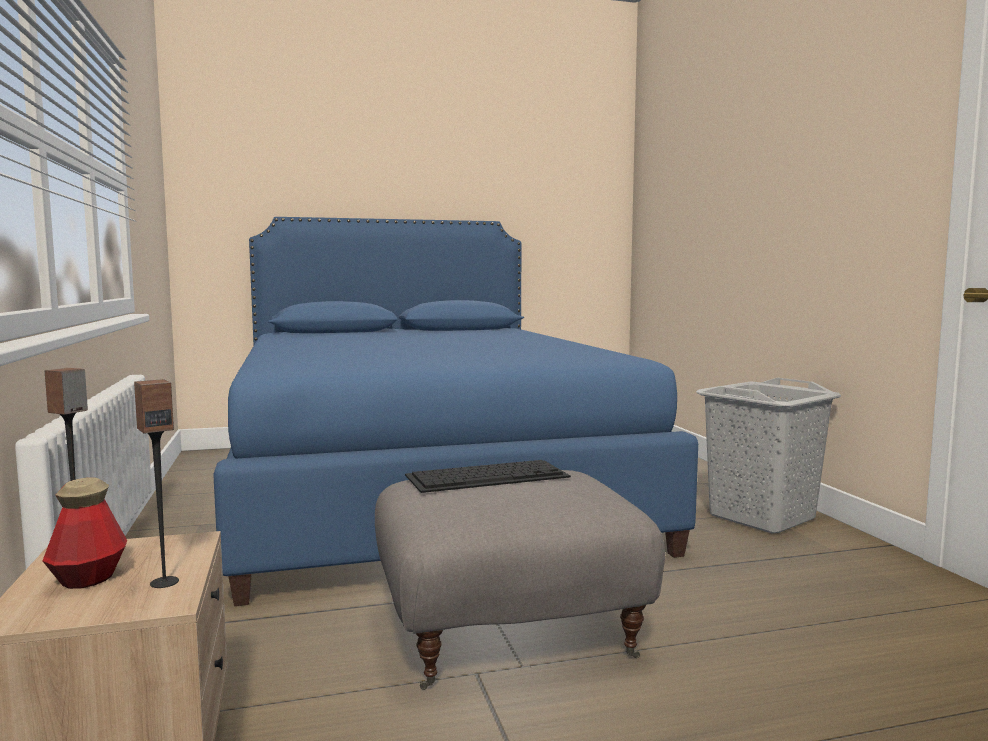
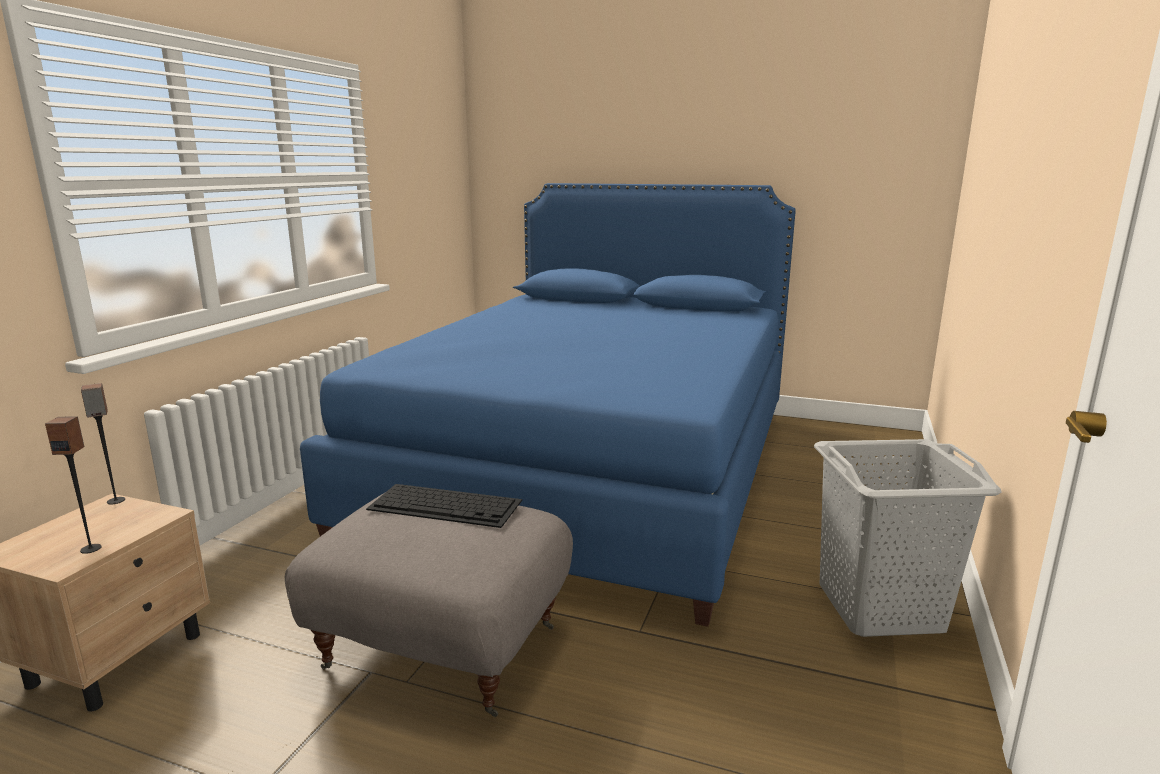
camera: 35 degrees right, 10 degrees up
bottle [43,477,127,589] -> none

